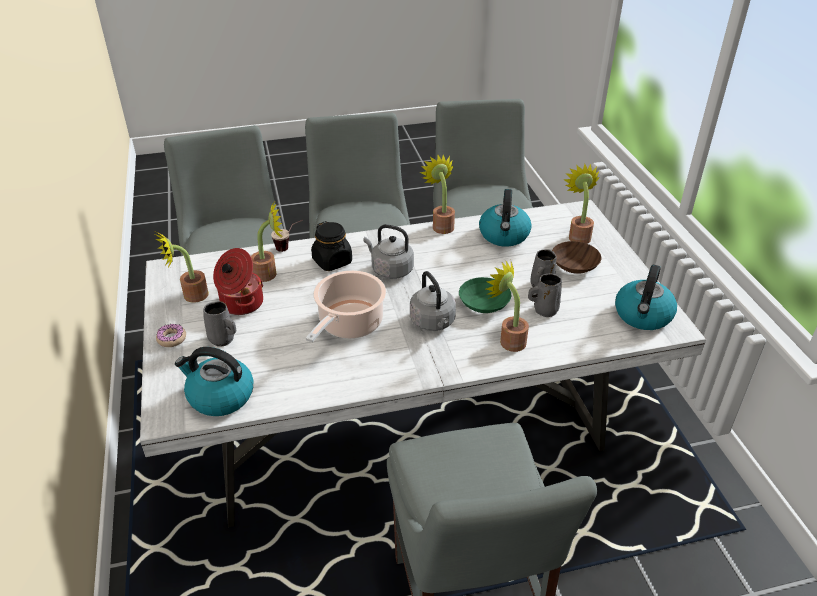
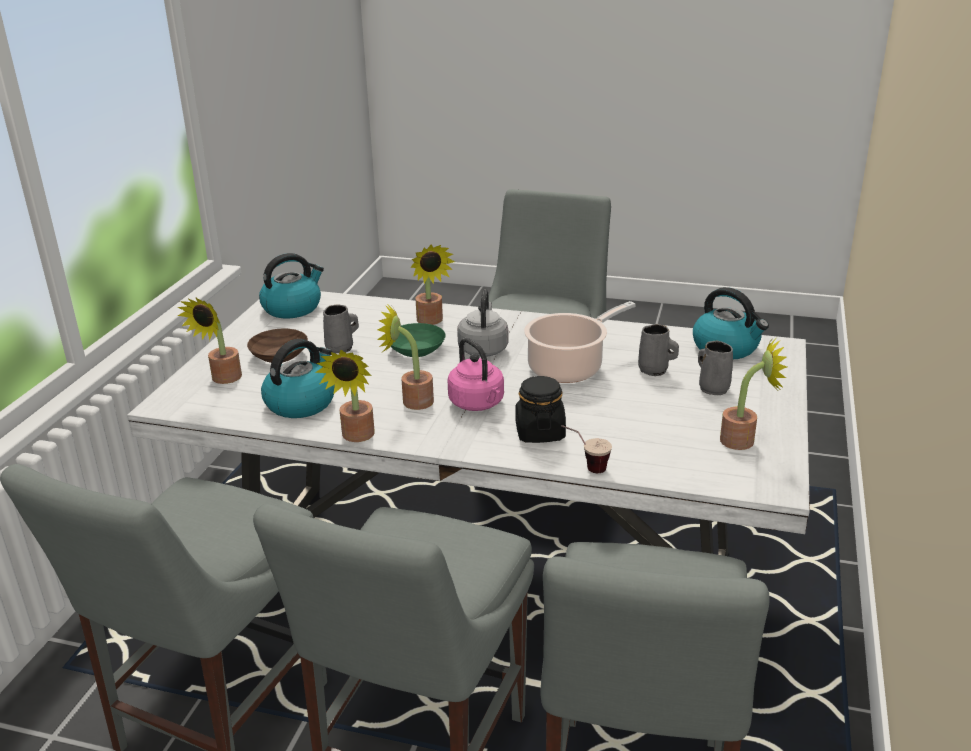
camera: 150 degrees left, 10 degrees down
donut [156,324,186,347] -> none
cooking pot [213,248,263,315] -> none
potted plant [251,202,283,282] -> potted plant moved to [377,305,434,410]
grey kettle [363,224,414,279] -> pink kettle [447,338,504,411]
grey mug [528,273,562,317] -> grey mug moved to [638,324,679,376]

